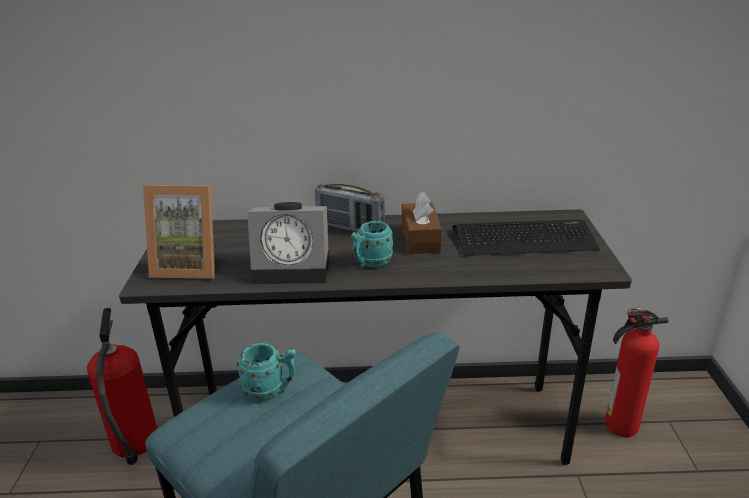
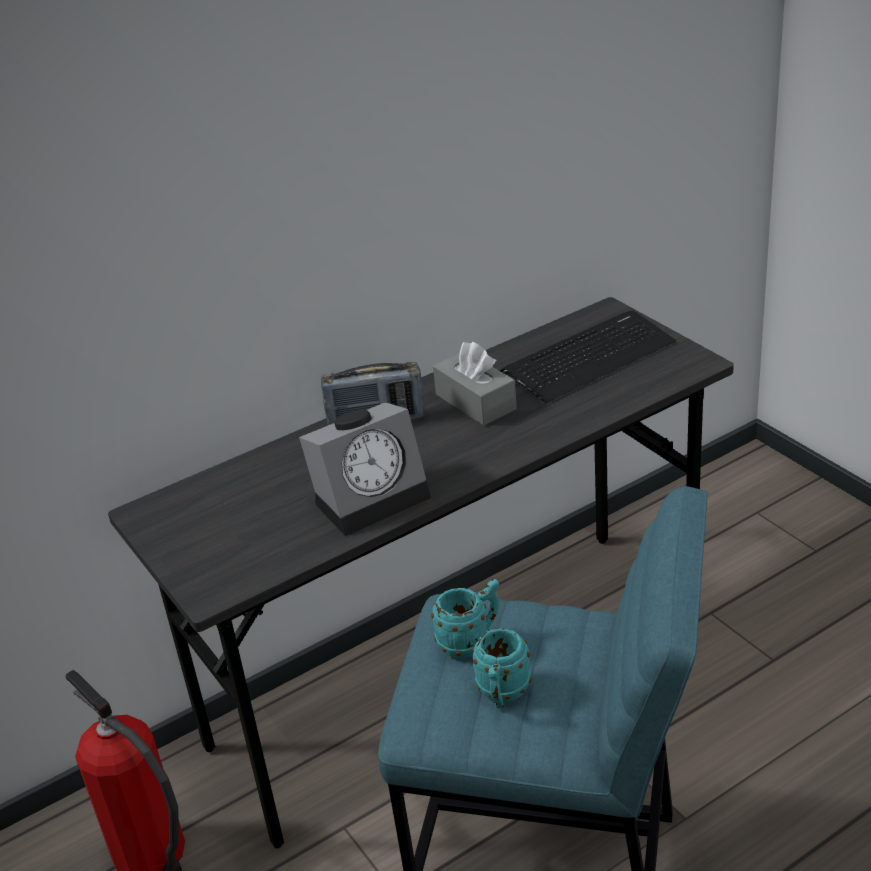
camera: 30 degrees left, 5 degrees up
picture frame [143,185,215,279] -> none
turquoise mug [351,221,393,269] -> turquoise mug moved to [472,628,531,709]
brown tissue box [402,192,442,254] -> grey tissue box [433,342,517,425]
fire extinguisher [605,307,669,437] -> none

